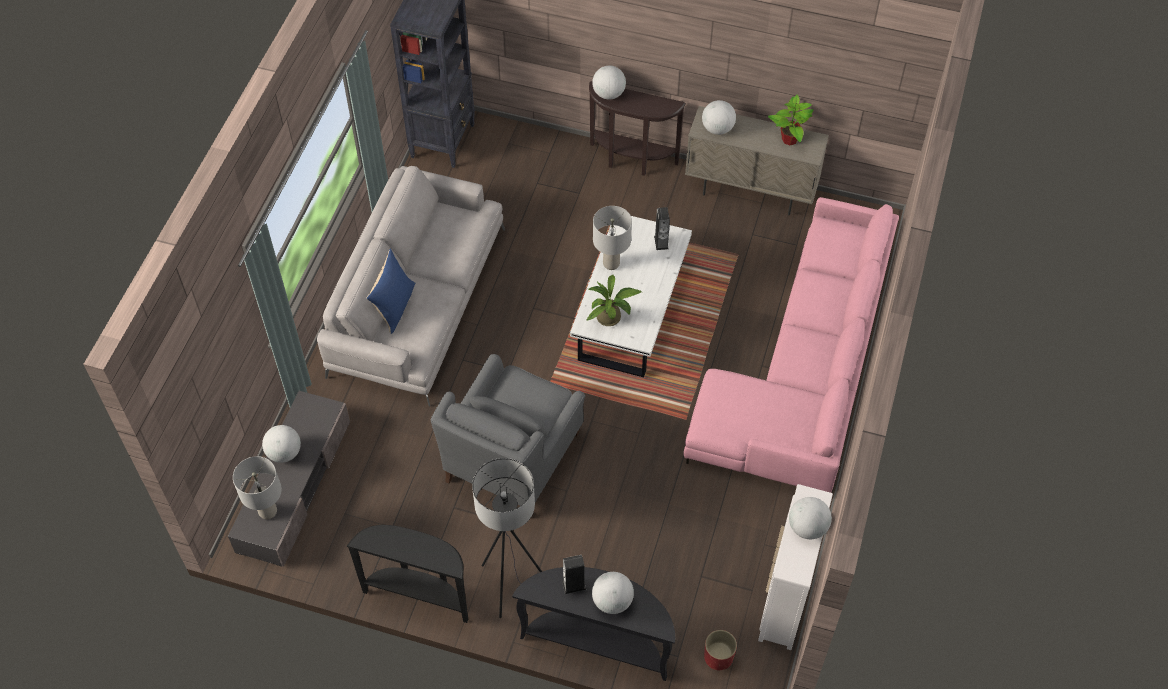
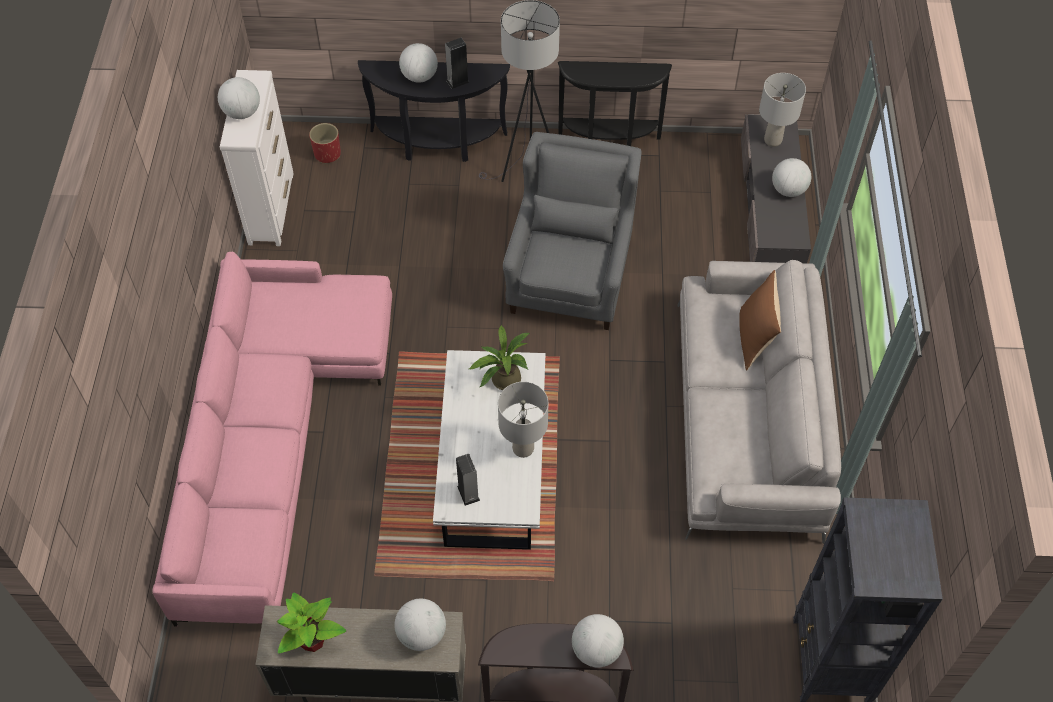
camera: 165 degrees right, 0 degrees up
blue pillow [366,249,415,334] -> brown pillow [739,270,781,370]

